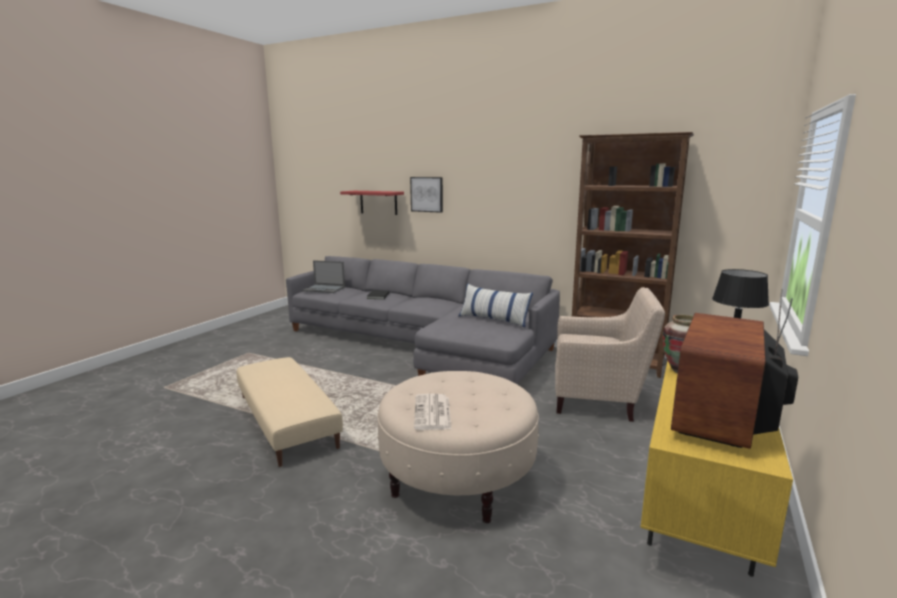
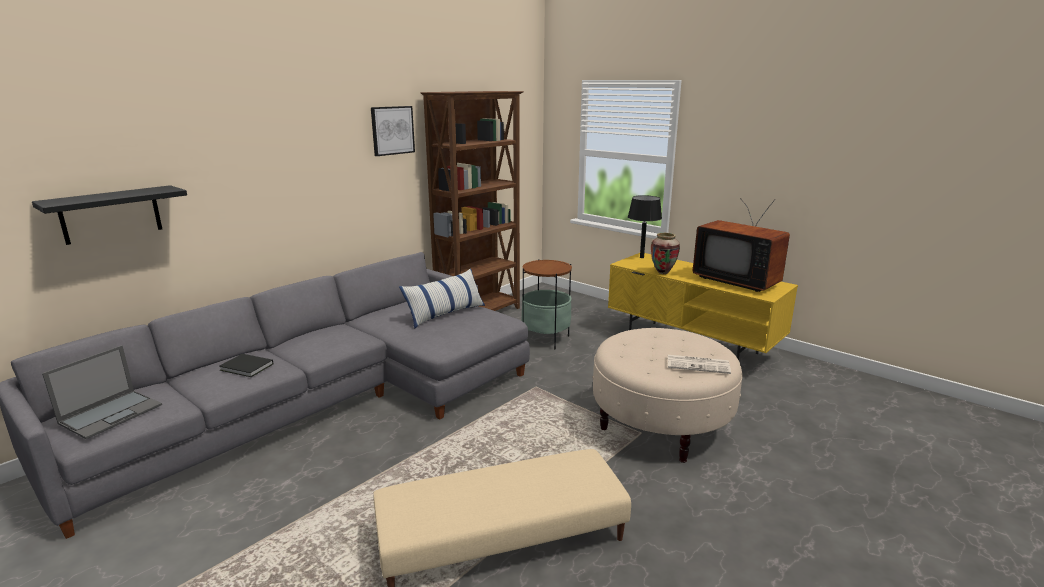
camera: 75 degrees left, 5 degrees up
red shelf [340,191,404,215] -> black shelf [32,185,187,245]
picture [410,177,443,213] -> picture moved to [371,106,415,156]
beige armchair [555,287,665,422] -> side table [521,259,572,349]

